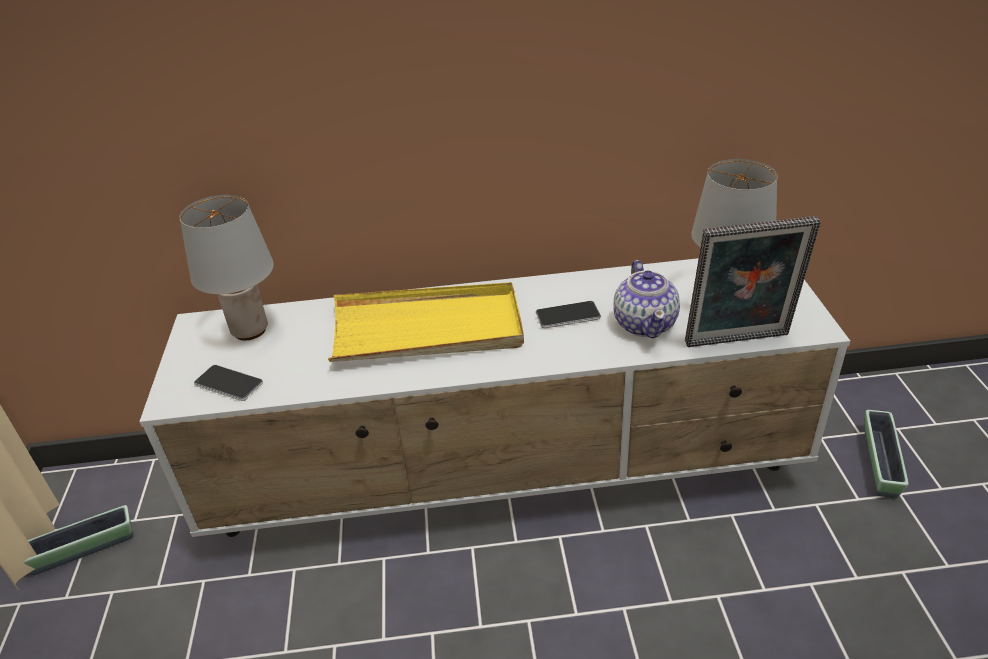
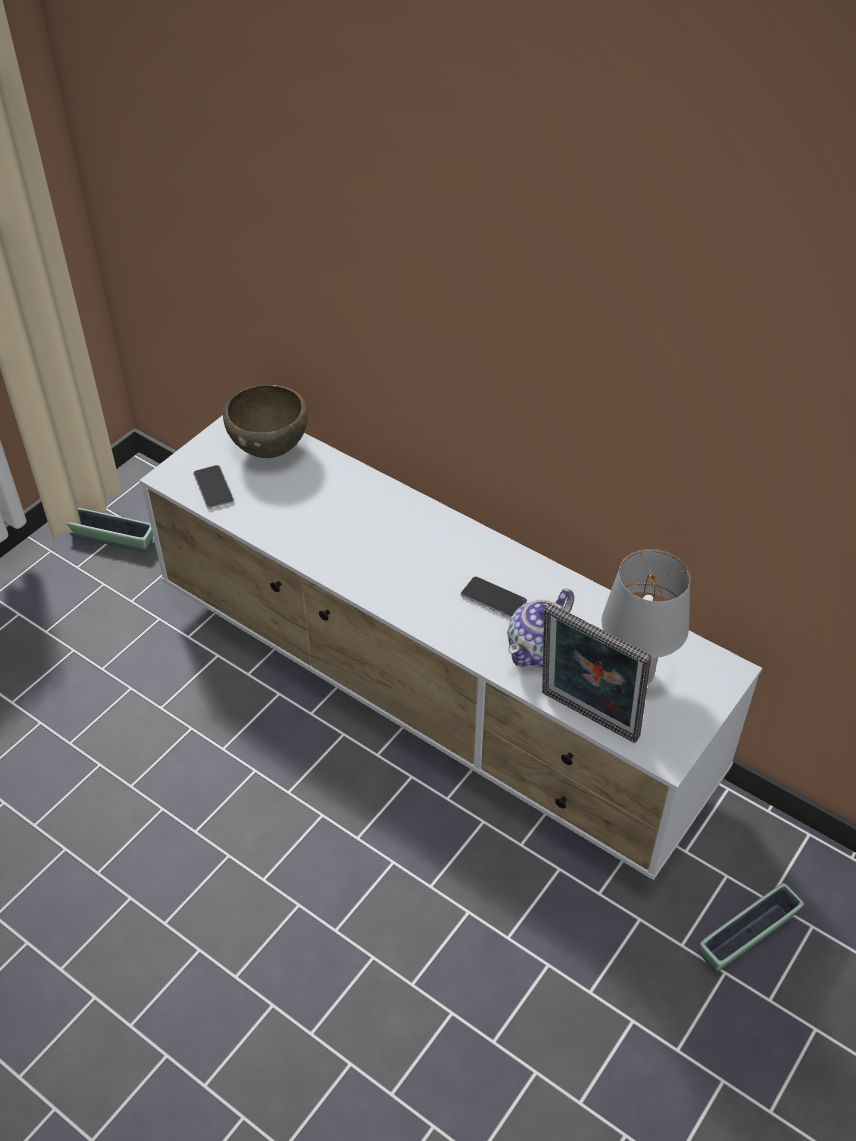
camera: 40 degrees right, 10 degrees up
grey table lamp [179,195,274,341] -> brown bowl [223,385,308,458]
yellow tray [328,282,524,362] -> none

